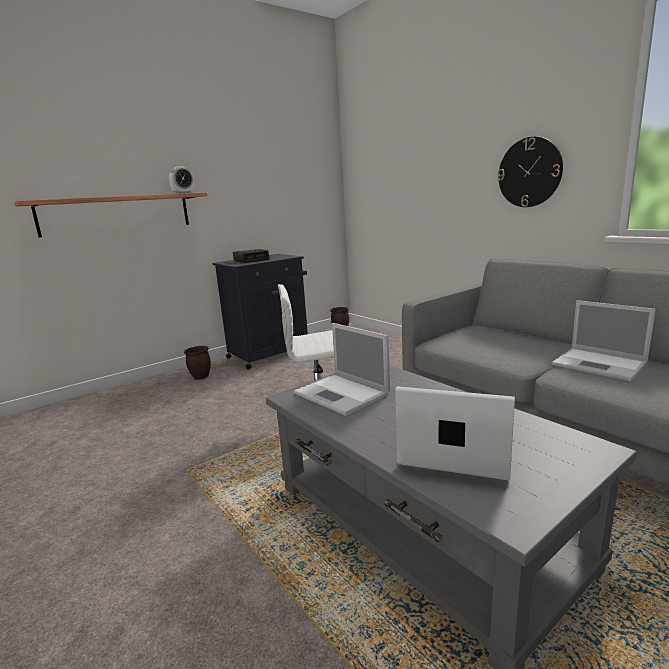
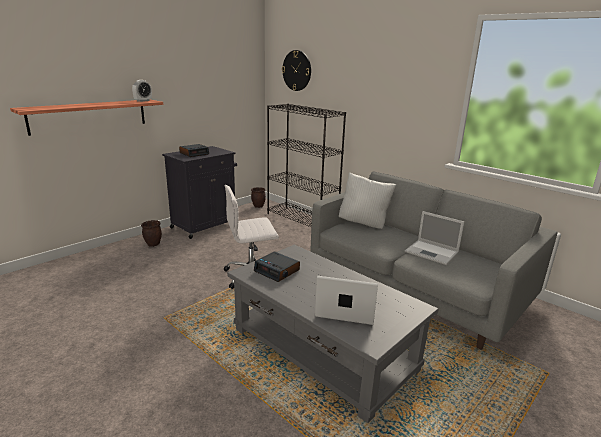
camera: 10 degrees left, 5 degrees up
laptop [294,323,390,416] -> alarm clock [254,252,300,282]
wall clock [498,137,563,207] -> wall clock moved to [282,50,311,91]
none -> black bookcase [267,104,346,227]
none -> white pillow [339,172,396,229]

